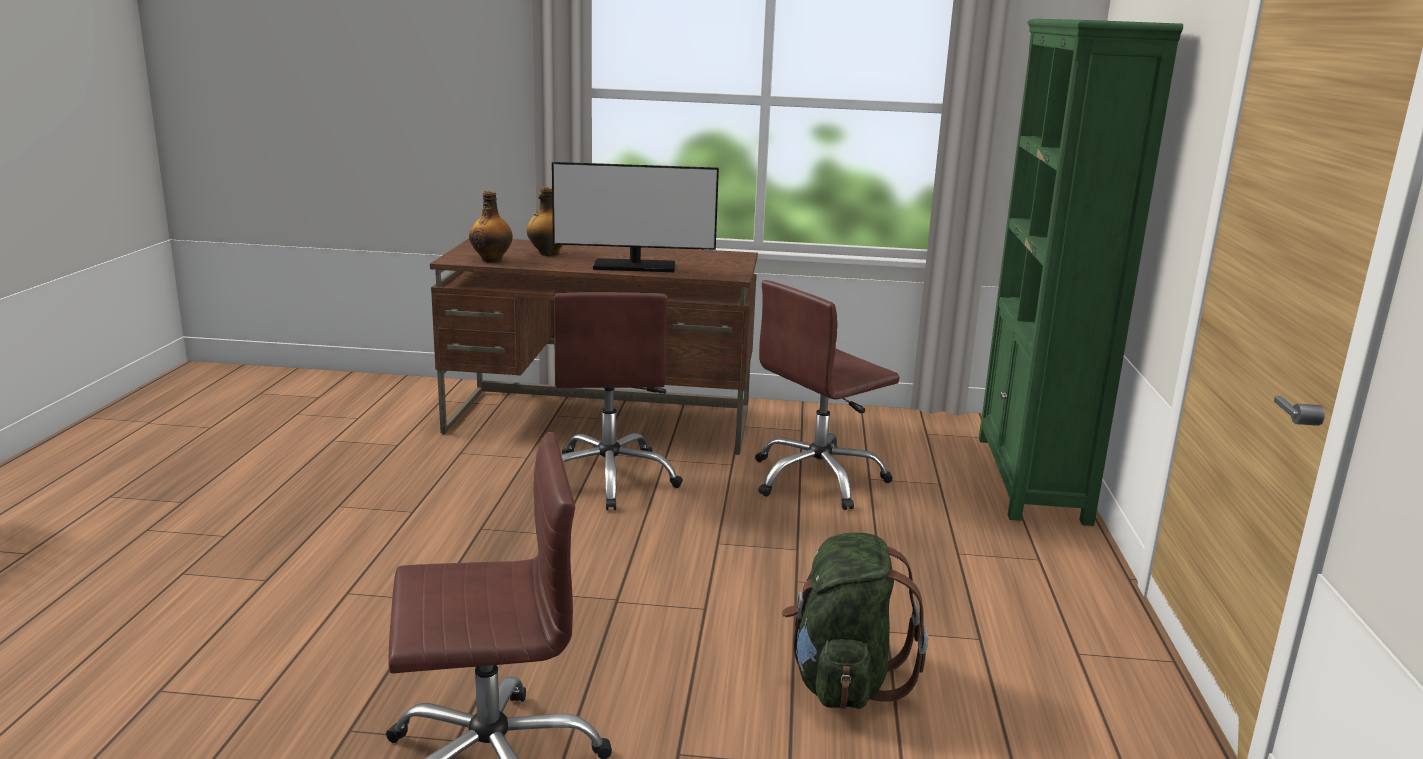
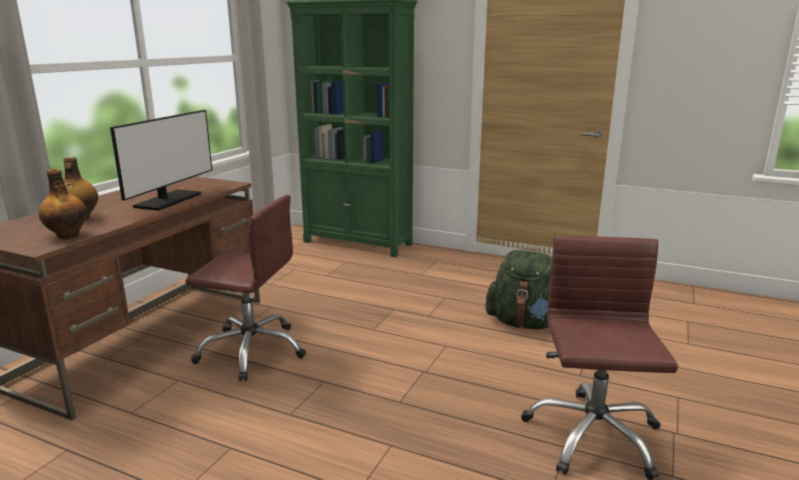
camera: 70 degrees left, 0 degrees up
brown office chair [755,280,900,510] -> none

